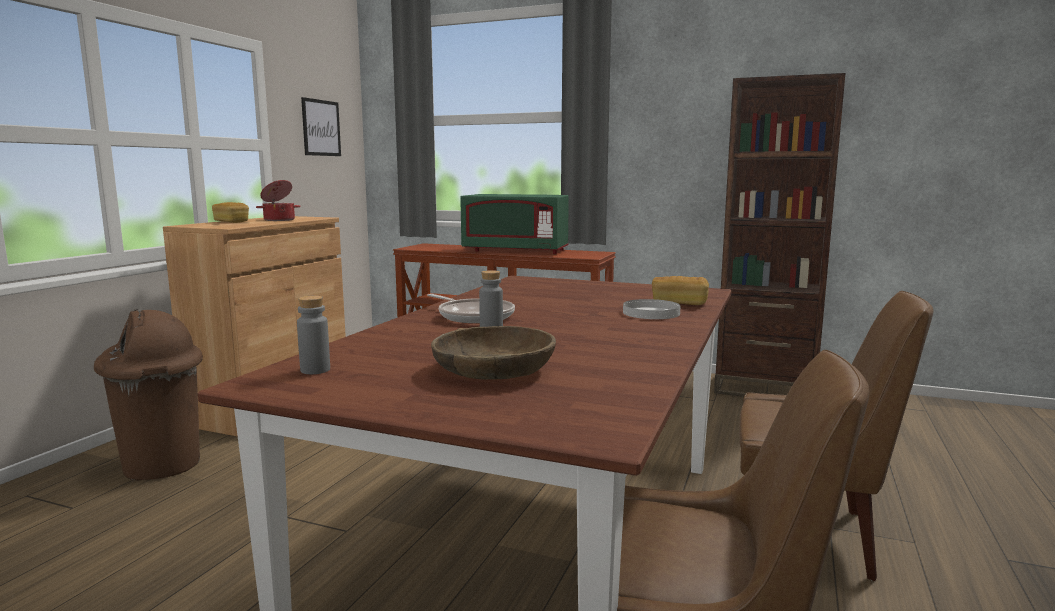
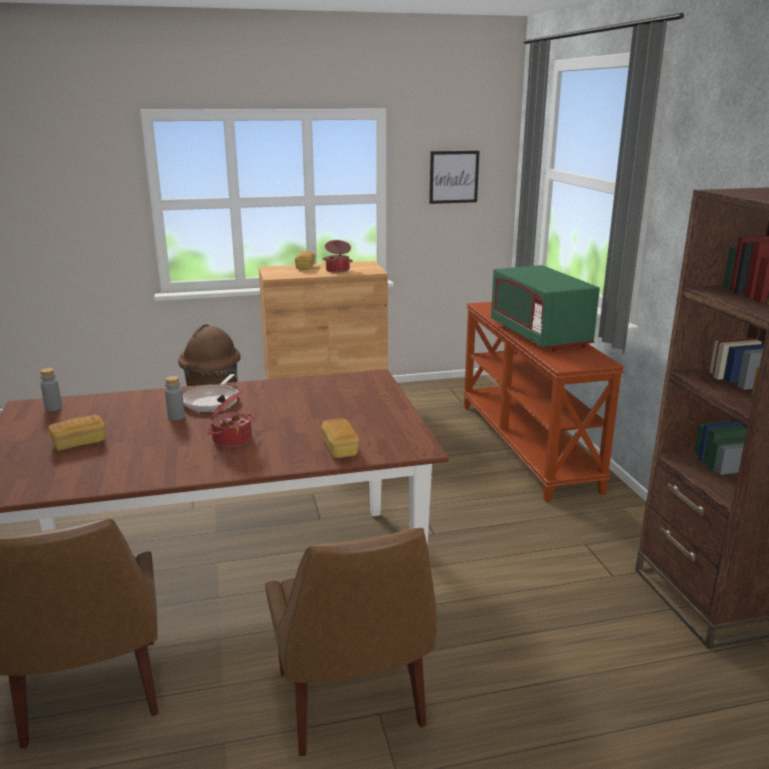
camera: 55 degrees right, 10 degrees up
brown bowl [431,326,556,379] -> bread [48,415,105,451]
white plate [623,299,680,319] -> none
none -> cooking pot [207,390,254,447]

